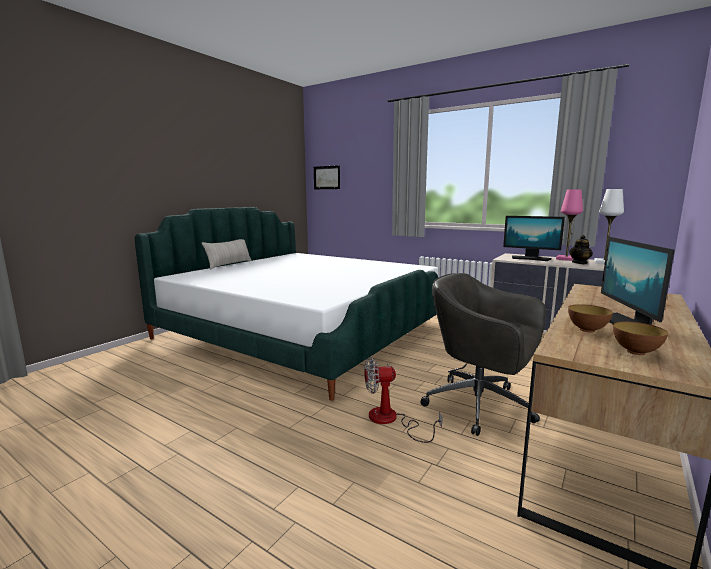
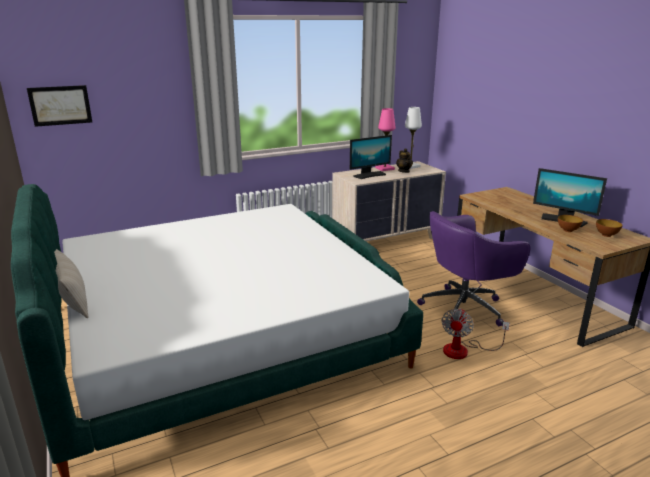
camera: 60 degrees left, 10 degrees up
grey office chair [420,273,546,436] -> purple office chair [417,211,530,329]

